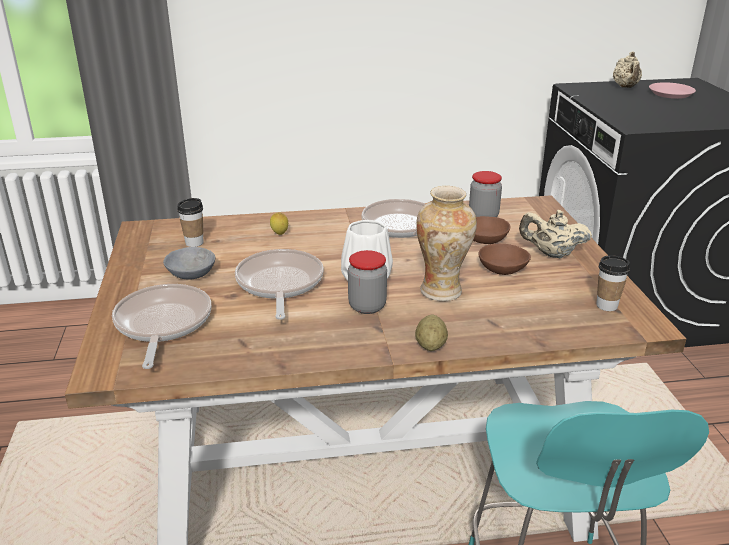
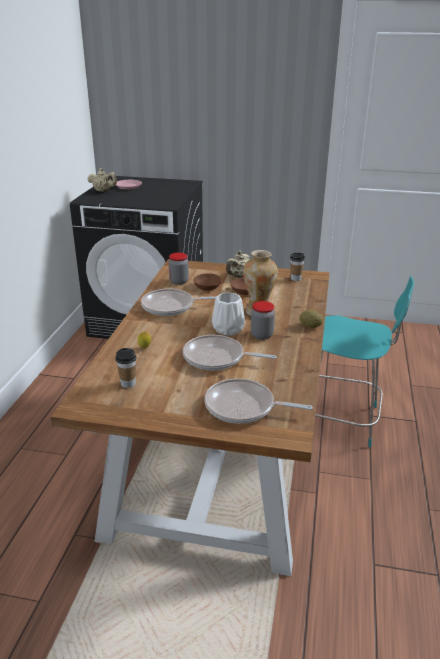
camera: 70 degrees left, 0 degrees up
grey bowl [163,247,215,280] -> none

